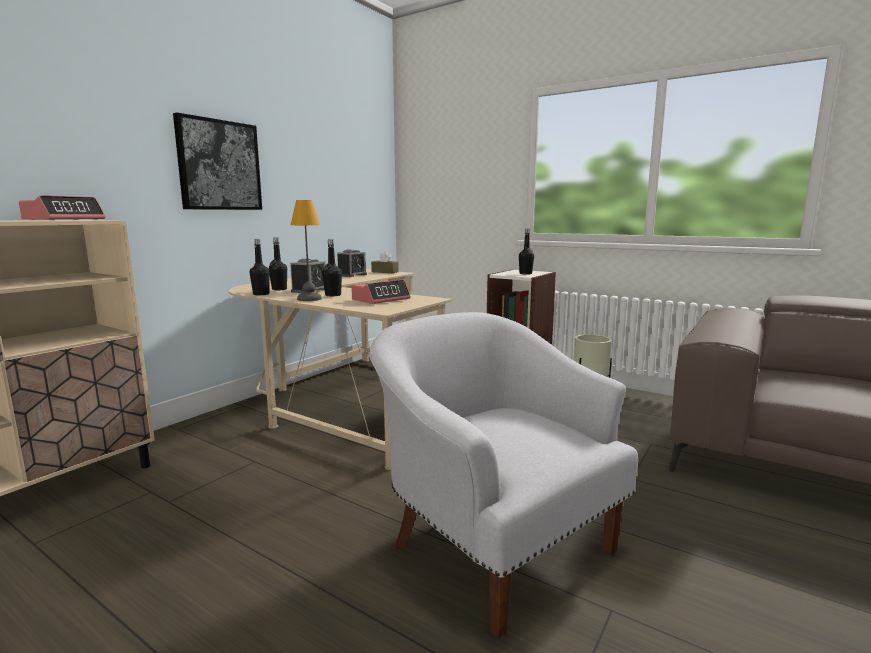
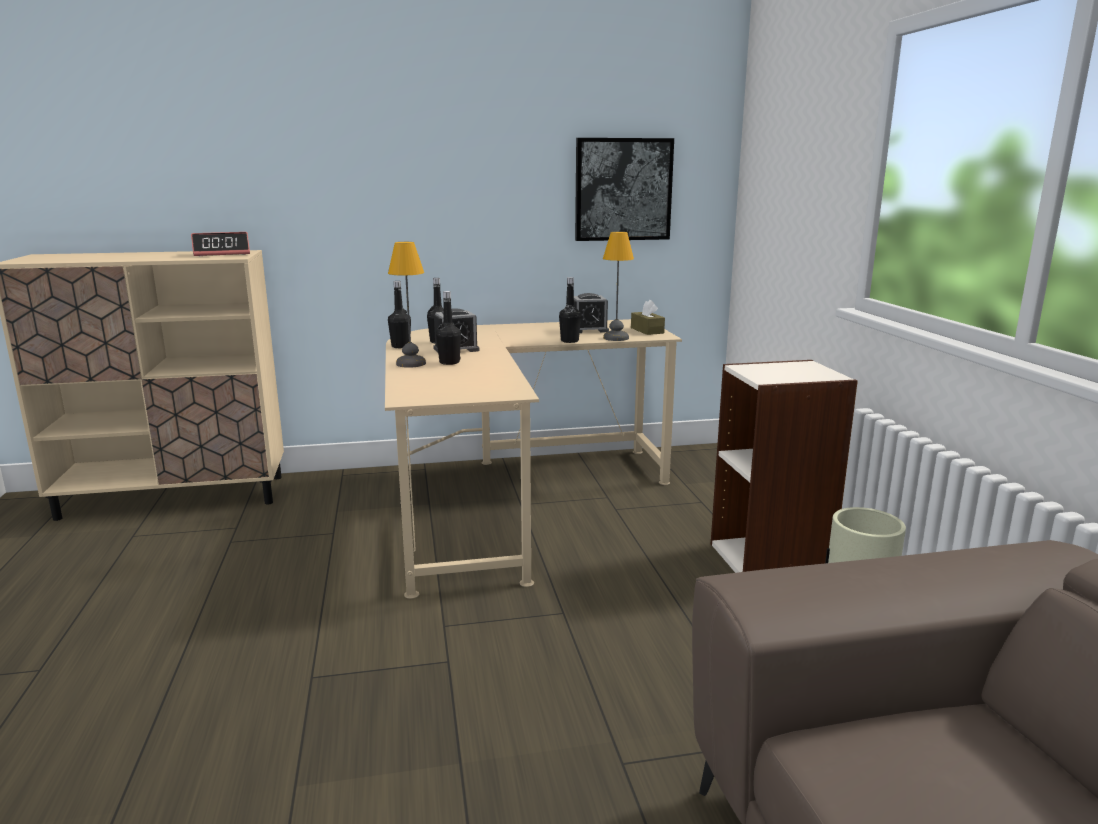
camera: 45 degrees right, 5 degrees up
picture [173,113,262,210] -> picture moved to [575,138,674,241]
alarm clock [351,280,411,304] -> none
white armchair [369,312,638,638] -> none
black bottle [519,229,534,275] -> black bottle moved to [559,277,581,343]
none -> table lamp [603,232,634,341]

